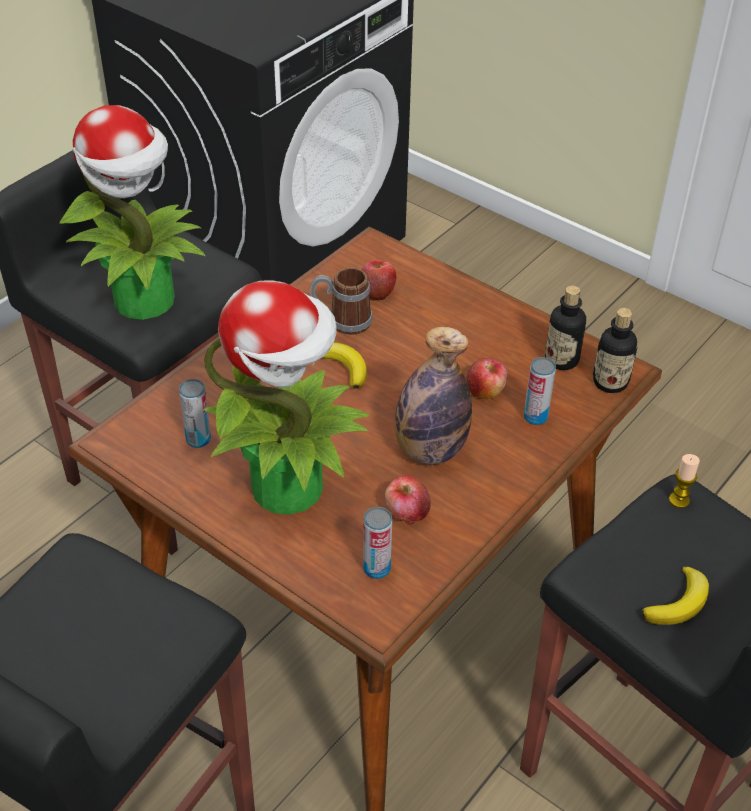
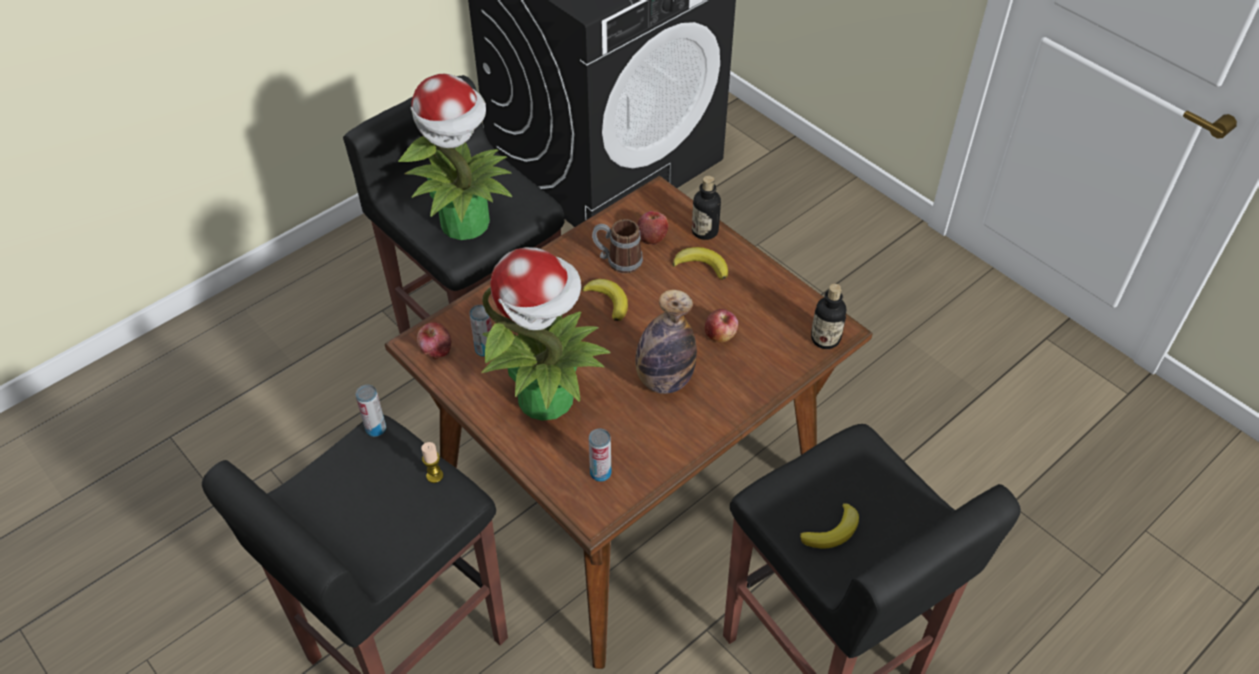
camera: 10 degrees right, 5 degrees up
apple [385,475,431,526] -> apple moved to [417,322,451,360]
can [524,357,556,425] -> can moved to [355,385,386,437]
bottle [545,286,586,370] -> bottle moved to [692,176,721,240]
candle [669,454,700,508] -> candle moved to [421,442,443,483]
none -> banana [672,247,728,280]

